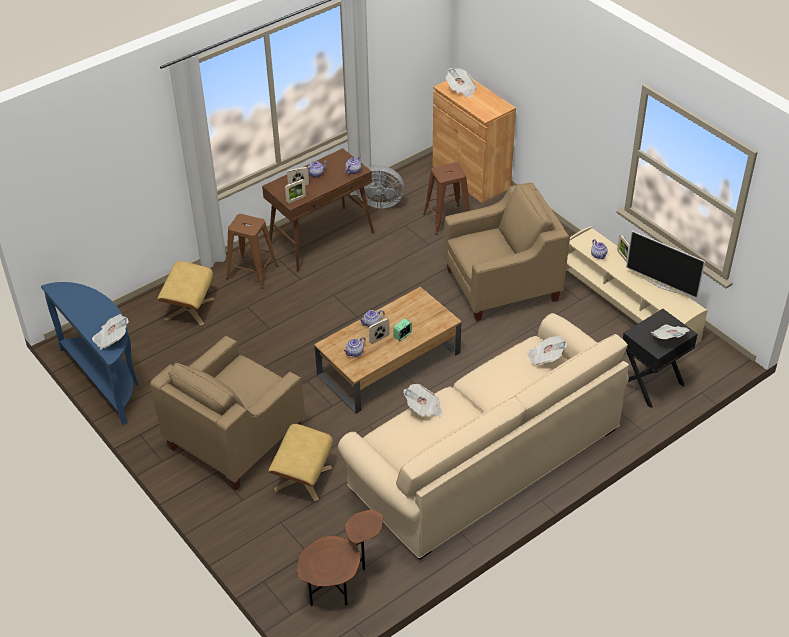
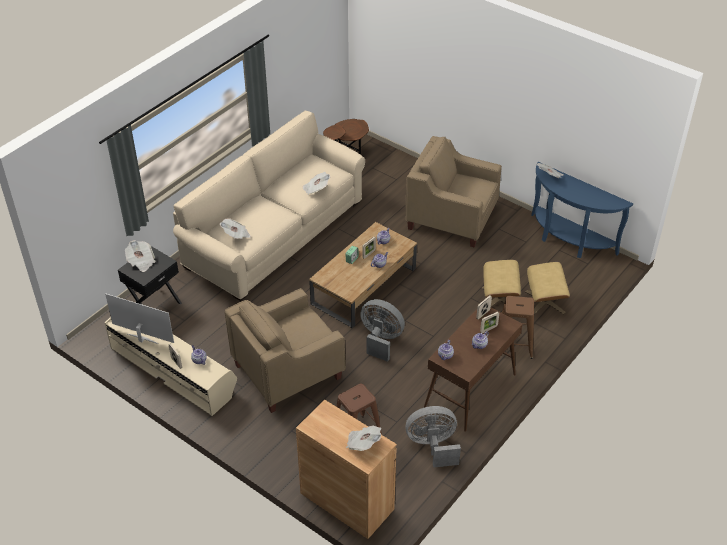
camera: 165 degrees right, 0 degrees up
beige armchair [150,336,306,491] -> beige armchair turned 90 degrees counterclockwise [405,136,502,247]
beige ottoman [269,424,333,502] -> beige ottoman moved to [481,260,521,307]
none -> grey fan [360,299,405,362]

